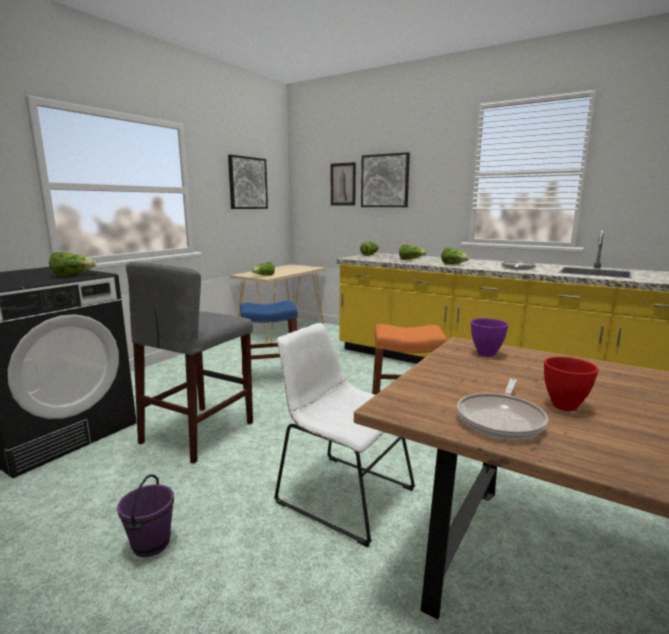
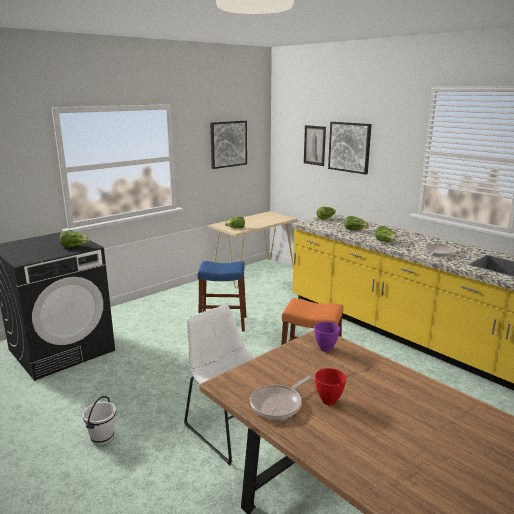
camera: 15 degrees right, 5 degrees up
purple bucket [117,474,174,557] -> white bucket [82,396,116,445]
grey stool [126,262,253,464] -> none

